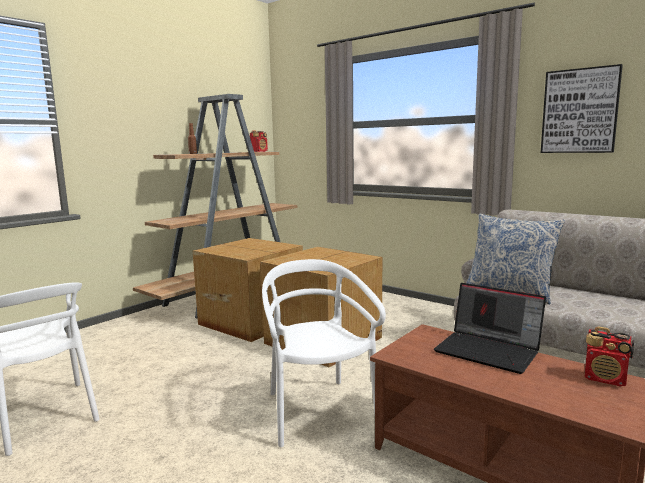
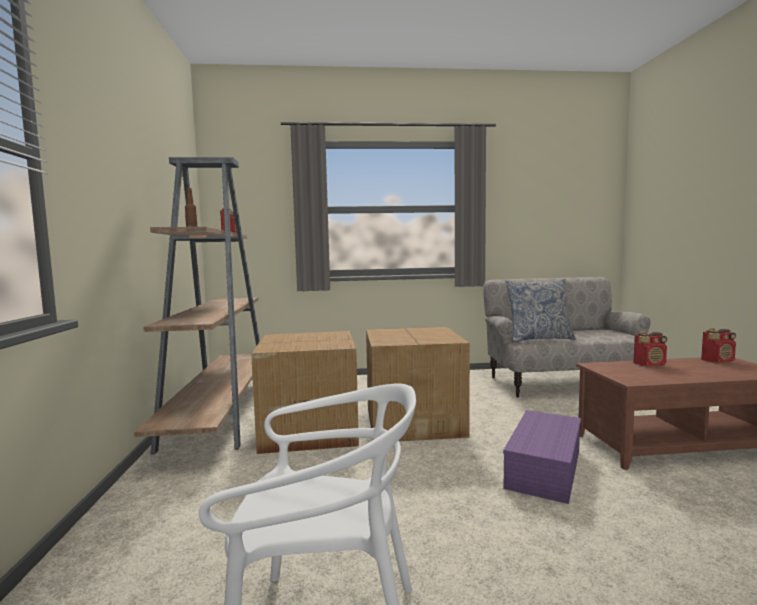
camera: 45 degrees left, 5 degrees down
white chair [262,259,386,447] -> purple storage box [503,410,581,504]
laptop [434,283,546,374] -> radio [633,331,667,366]
picture [541,64,623,153] -> none

